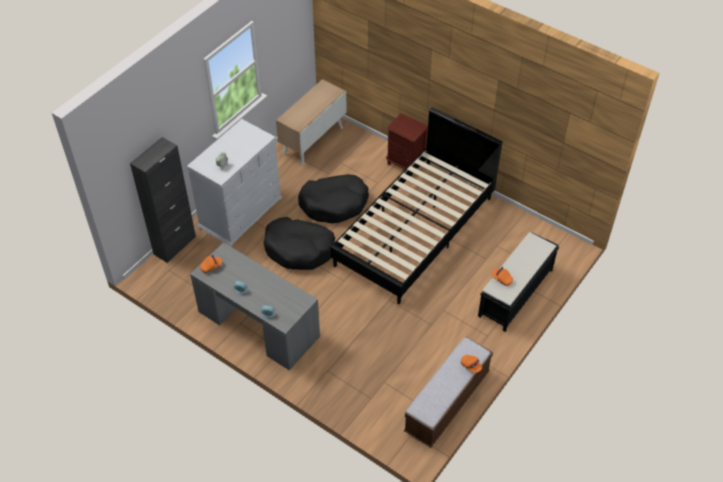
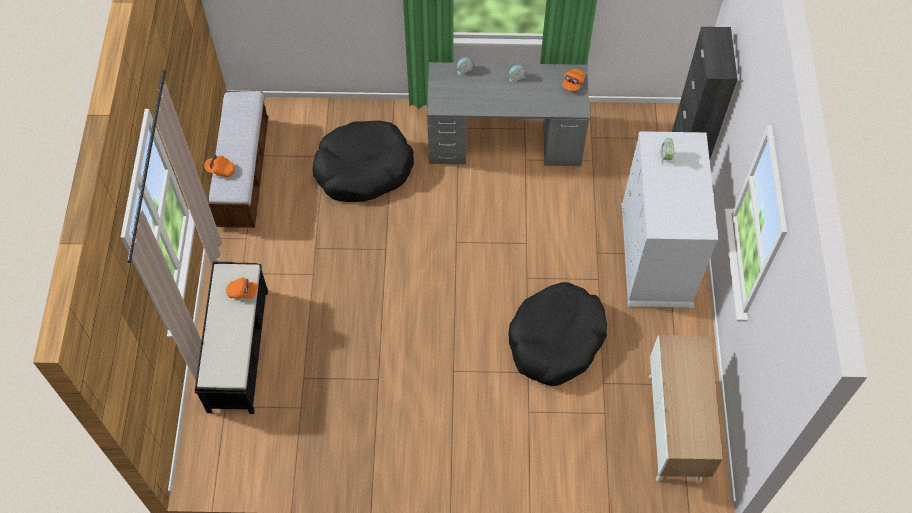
camera: 145 degrees right, 10 degrees up
black dog bed [263,217,335,270] -> black dog bed moved to [312,120,414,202]
black bed [331,107,502,304] -> none
brown nightstand [386,113,428,176] -> none

